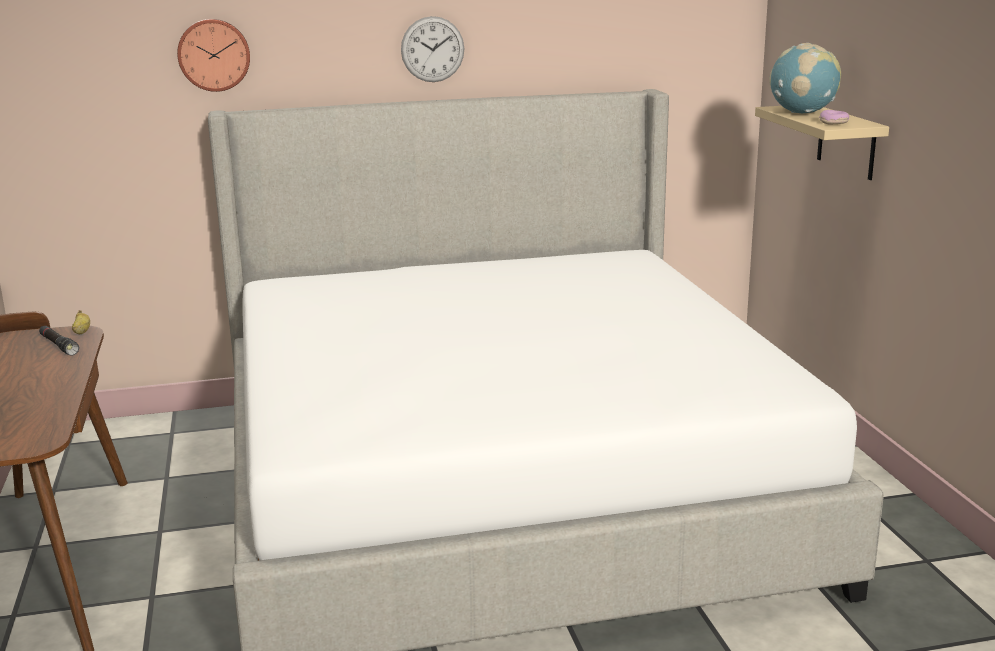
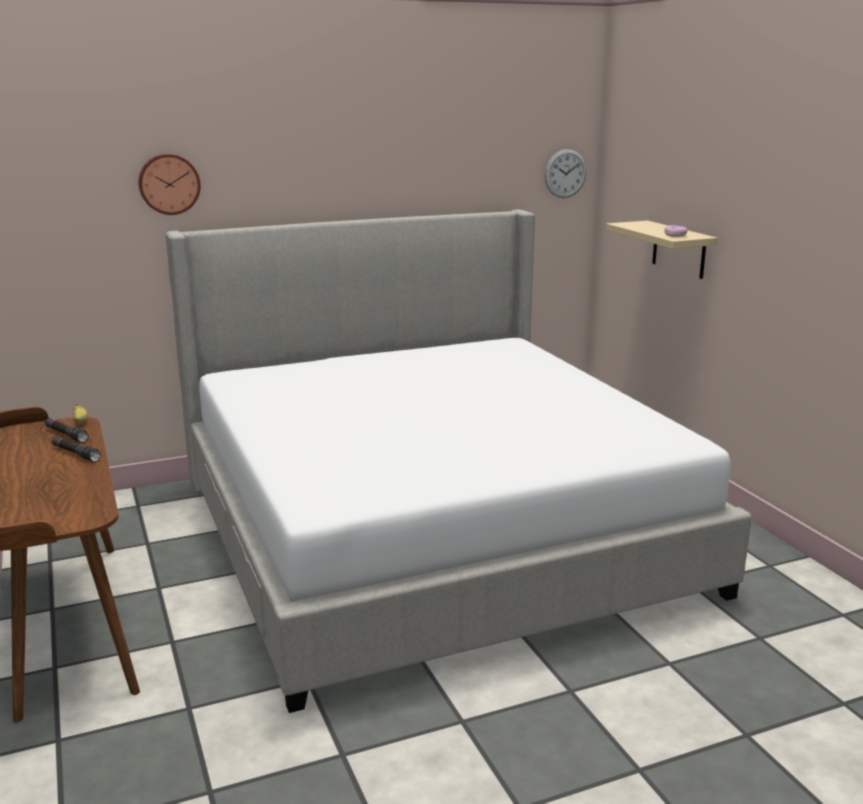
camera: 10 degrees left, 0 degrees up
wall clock [401,16,464,82] -> wall clock moved to [544,149,587,198]
globe [769,43,841,113] -> none
none -> black flashlight [52,437,101,462]

